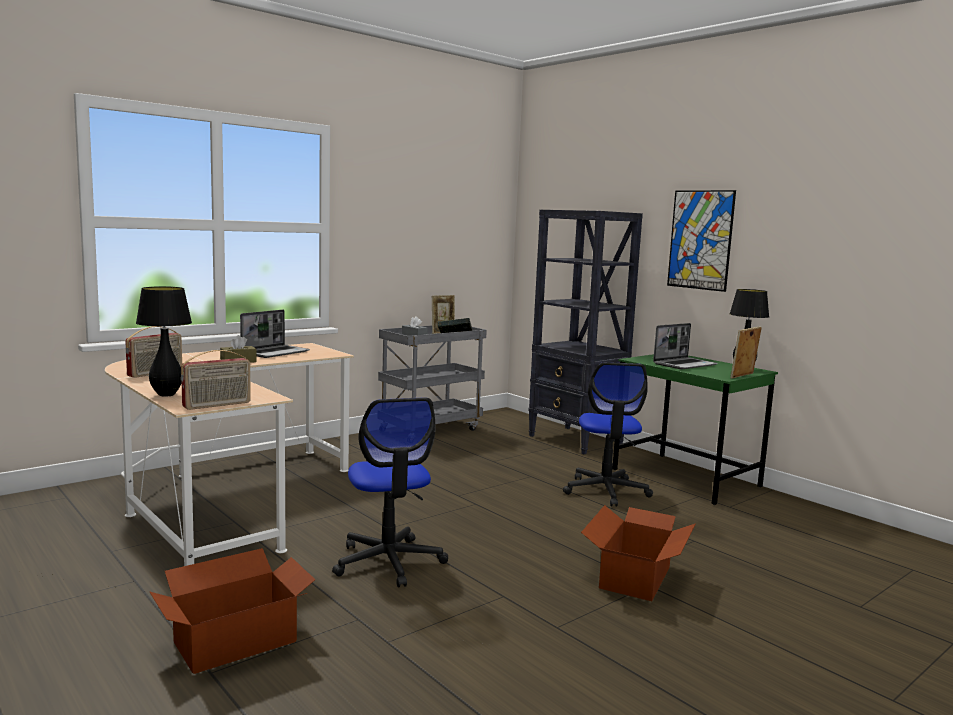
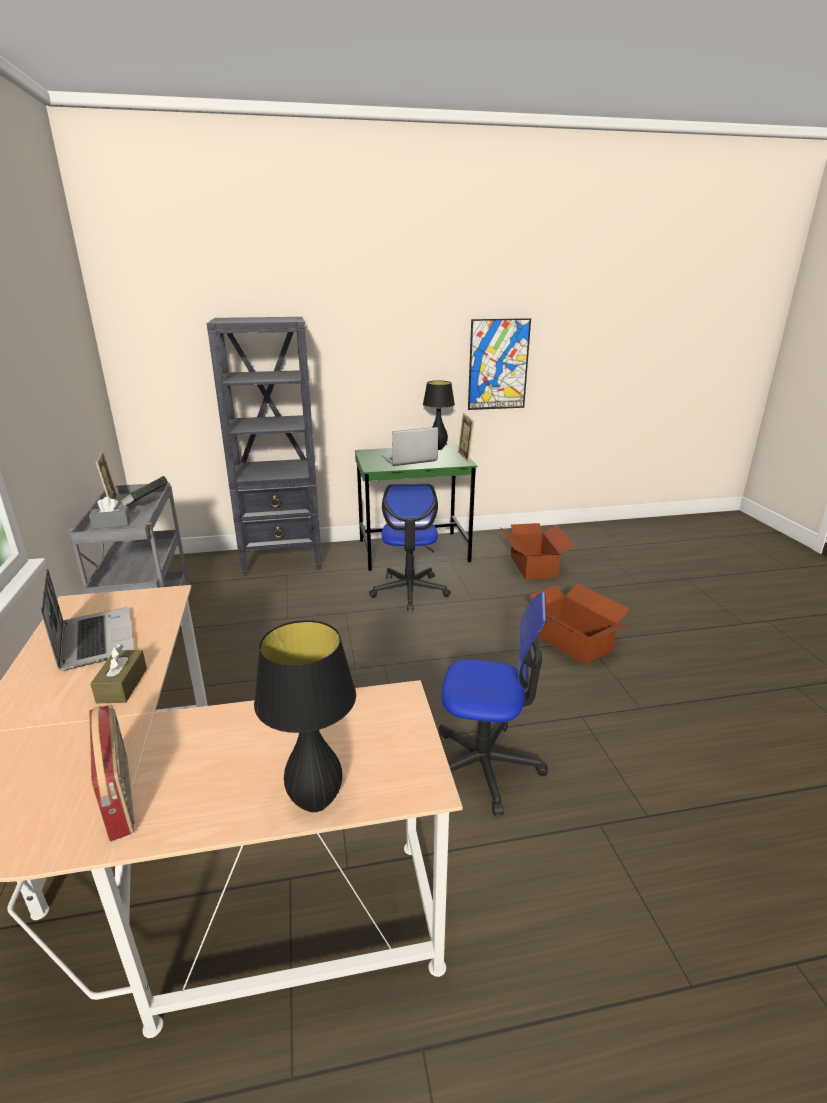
camera: 60 degrees left, 15 degrees up
cardboard box [150,548,315,674] -> cardboard box moved to [500,523,575,579]
radio [181,350,251,410] -> none
office chair [563,362,653,507] -> office chair turned 60 degrees clockwise [369,483,451,611]
laptop [653,323,717,369] -> laptop turned 105 degrees counterclockwise [382,427,438,466]
picture [667,190,736,292] -> picture moved to [468,318,531,410]

